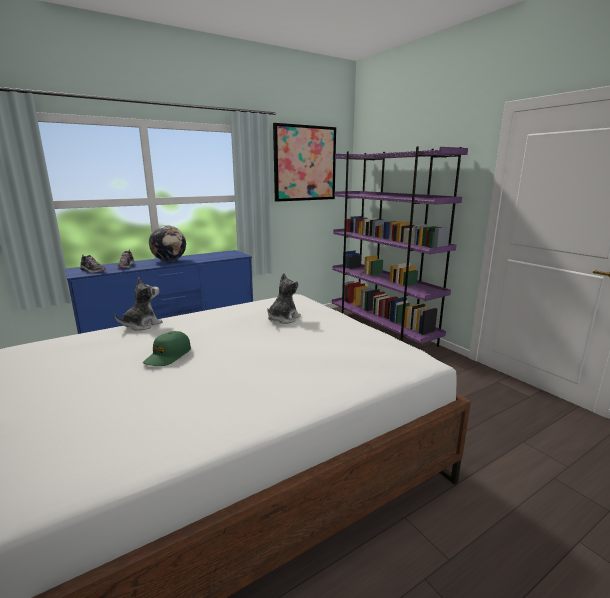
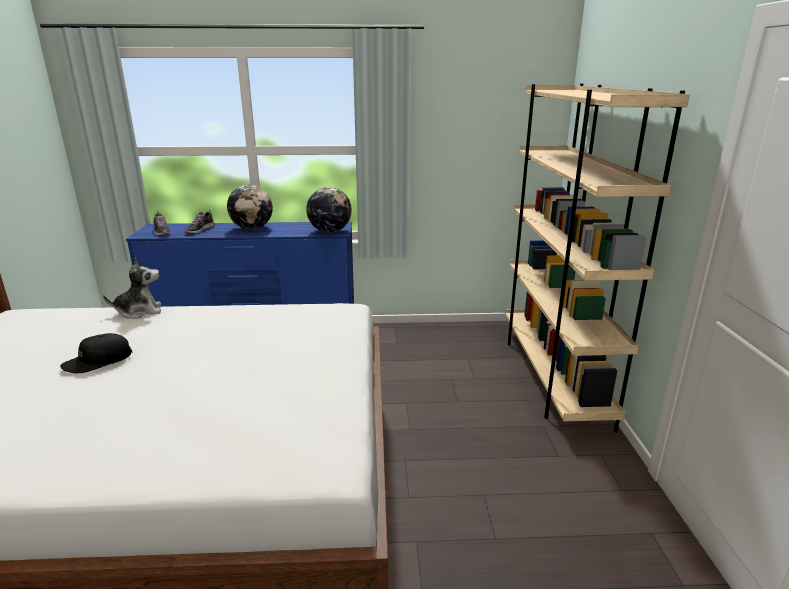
camera: 30 degrees right, 5 degrees up
green cap [143,331,191,366] -> black cap [60,333,132,373]
plush toy [267,273,301,324] -> none
picture [273,123,336,202] -> none
purple bookcase [332,146,468,347] -> beige bookcase [505,84,690,433]
none -> globe [306,187,352,233]

